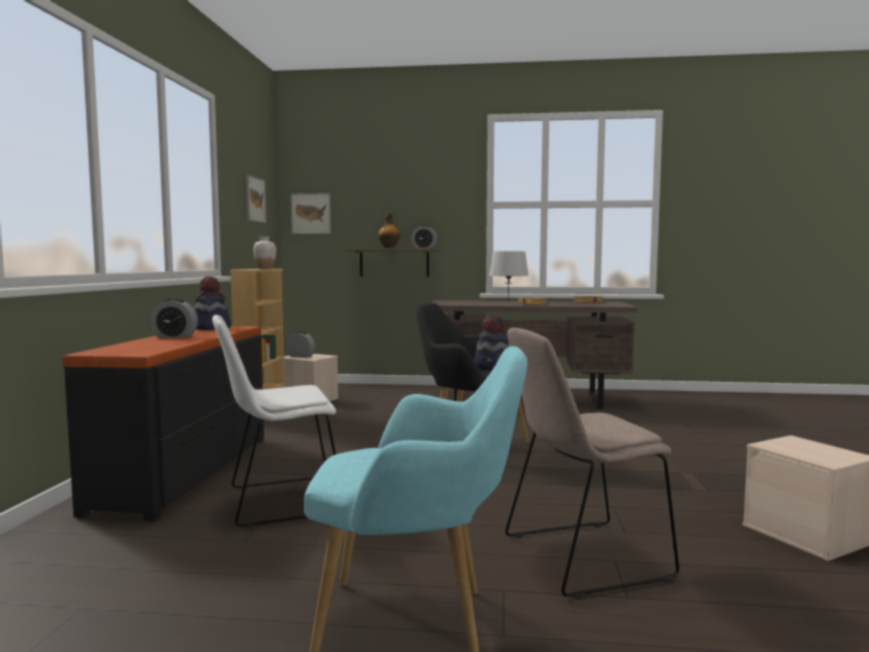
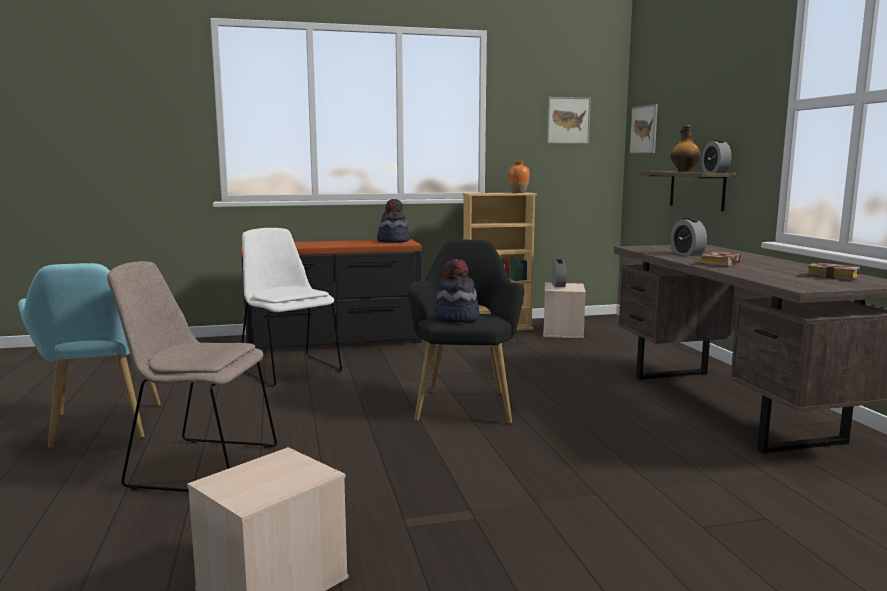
camera: 70 degrees right, 5 degrees up
alarm clock [150,298,198,338] -> alarm clock moved to [671,218,707,256]
white vase [253,237,276,269] -> orange vase [508,161,530,193]
grey table lamp [489,251,529,302] -> none
beige chair [505,328,679,599] -> beige chair turned 45 degrees counterclockwise [107,261,277,492]

